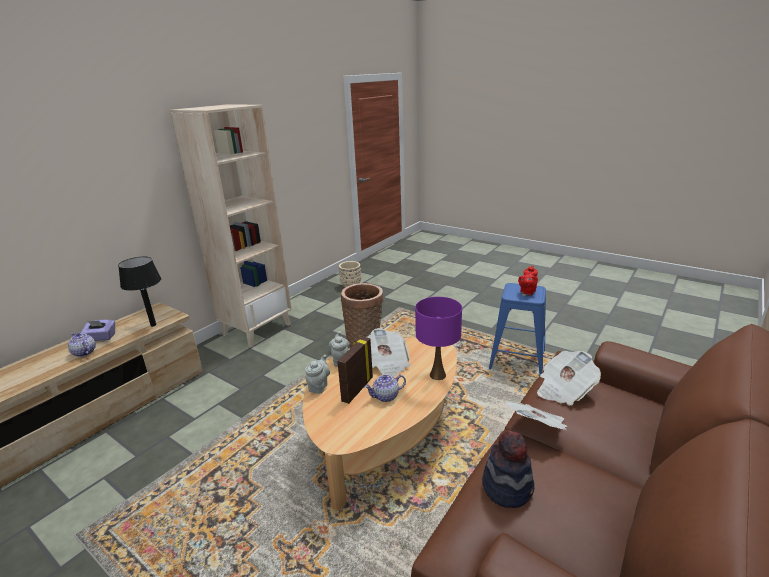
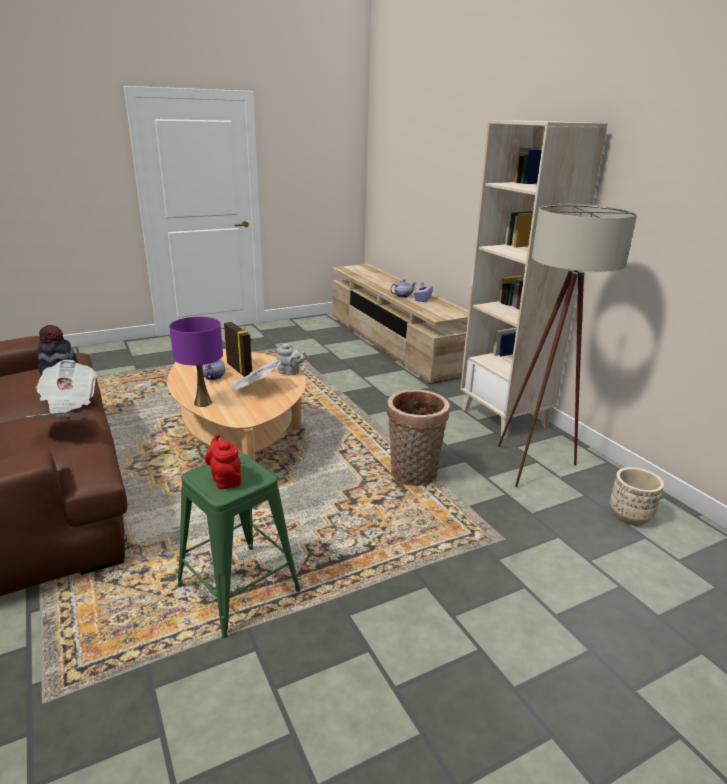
camera: 115 degrees right, 0 degrees up
black table lamp [118,257,161,327] -> none
grey teapot [305,355,330,394] -> none
blue stool [489,283,546,375] -> green stool [178,452,300,638]
none -> beige floor lamp [498,204,637,487]

